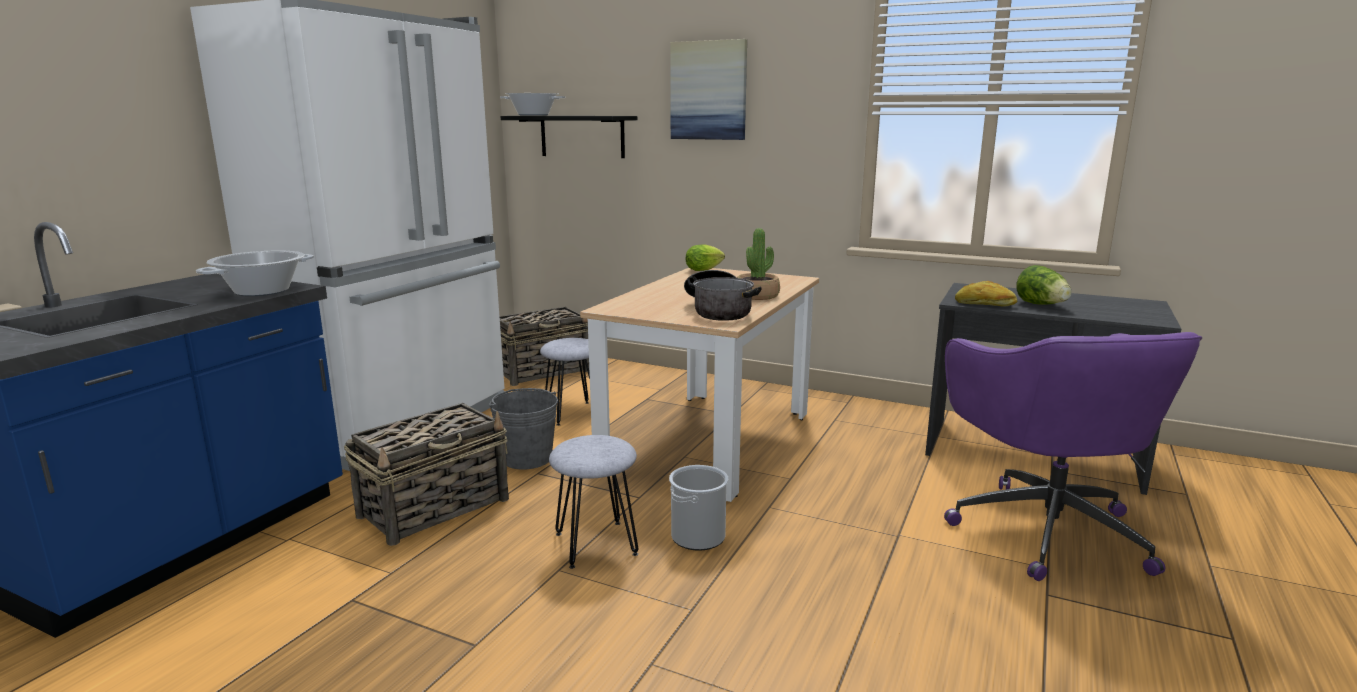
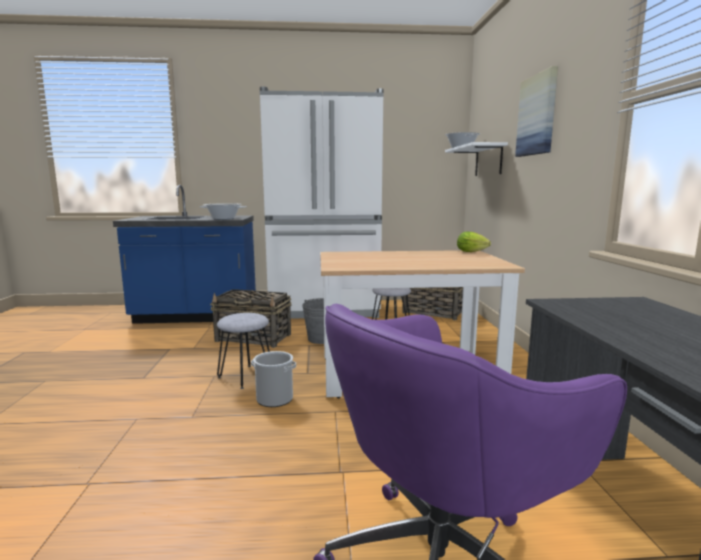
camera: 60 degrees right, 5 degrees down
black shelf [501,116,637,158] -> white shelf [445,142,508,176]
cooking pot [684,270,762,321] -> none
potted plant [737,228,780,300] -> none
bread [955,281,1017,307] -> none
lettuce [1017,265,1072,304] -> none

